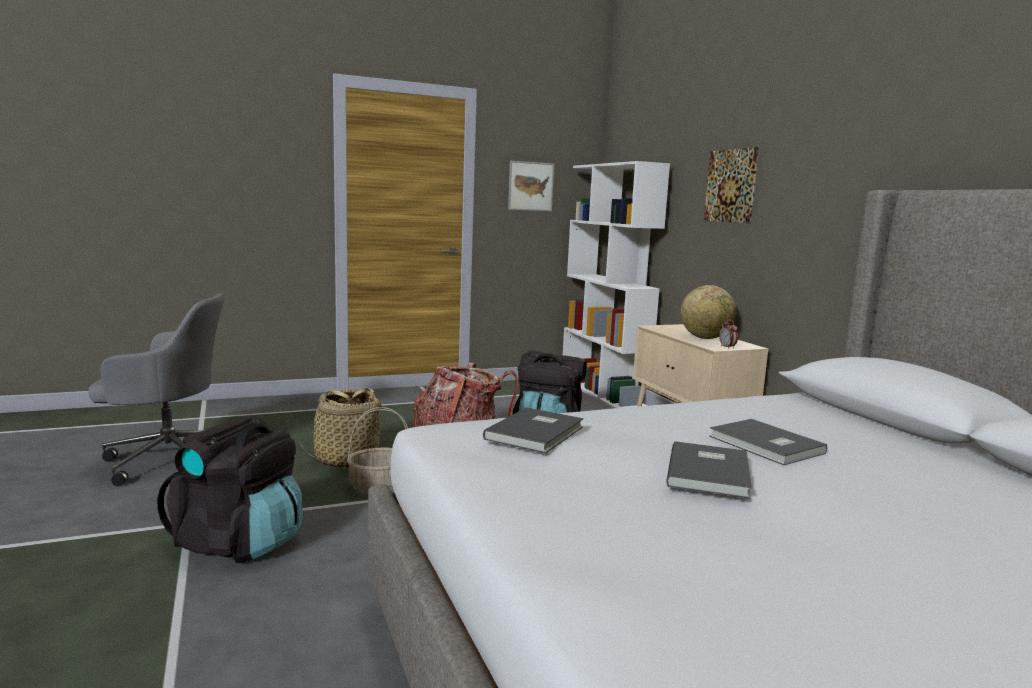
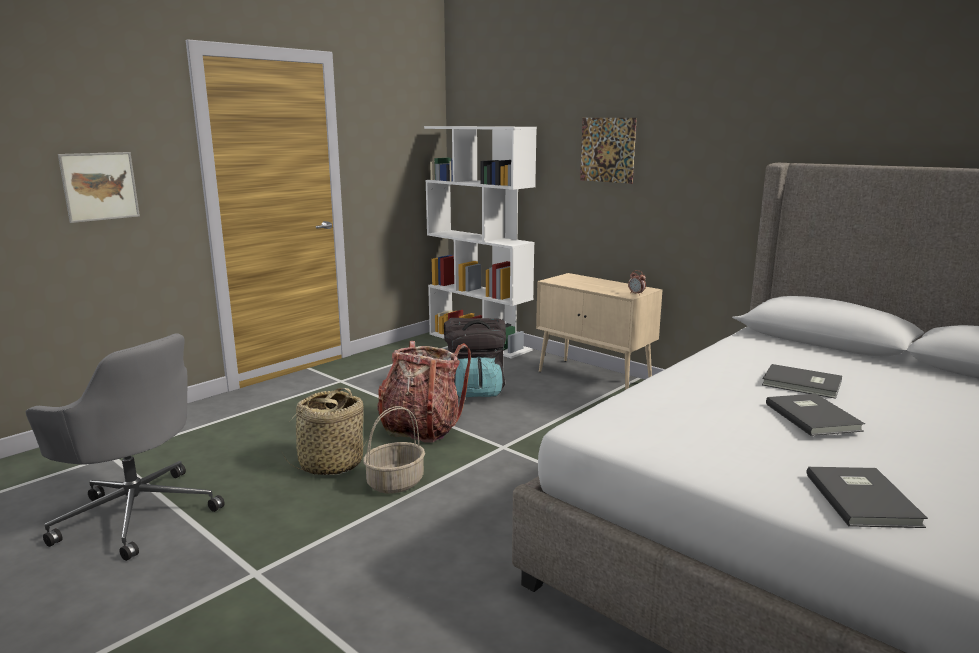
camera: 25 degrees left, 5 degrees up
grey office chair [88,294,224,486] -> grey office chair turned 60 degrees clockwise [26,333,225,561]
black backpack [157,417,303,563] -> none
grey book [483,407,583,453] -> grey book moved to [806,467,928,528]
picture [508,161,554,211] -> picture moved to [58,152,140,223]
globe [681,285,736,339] -> none

